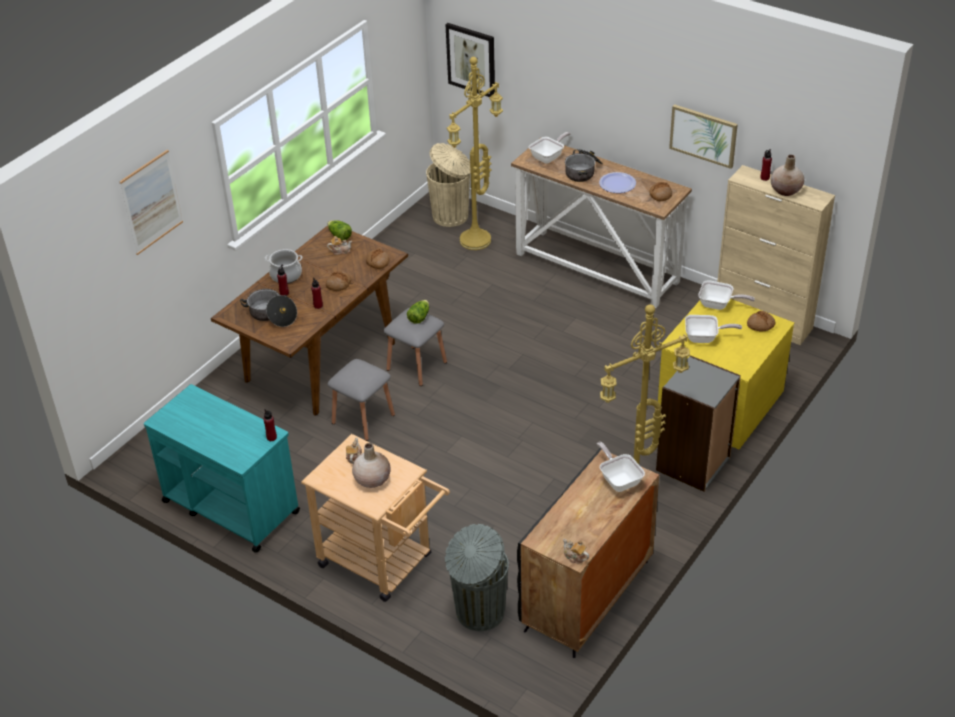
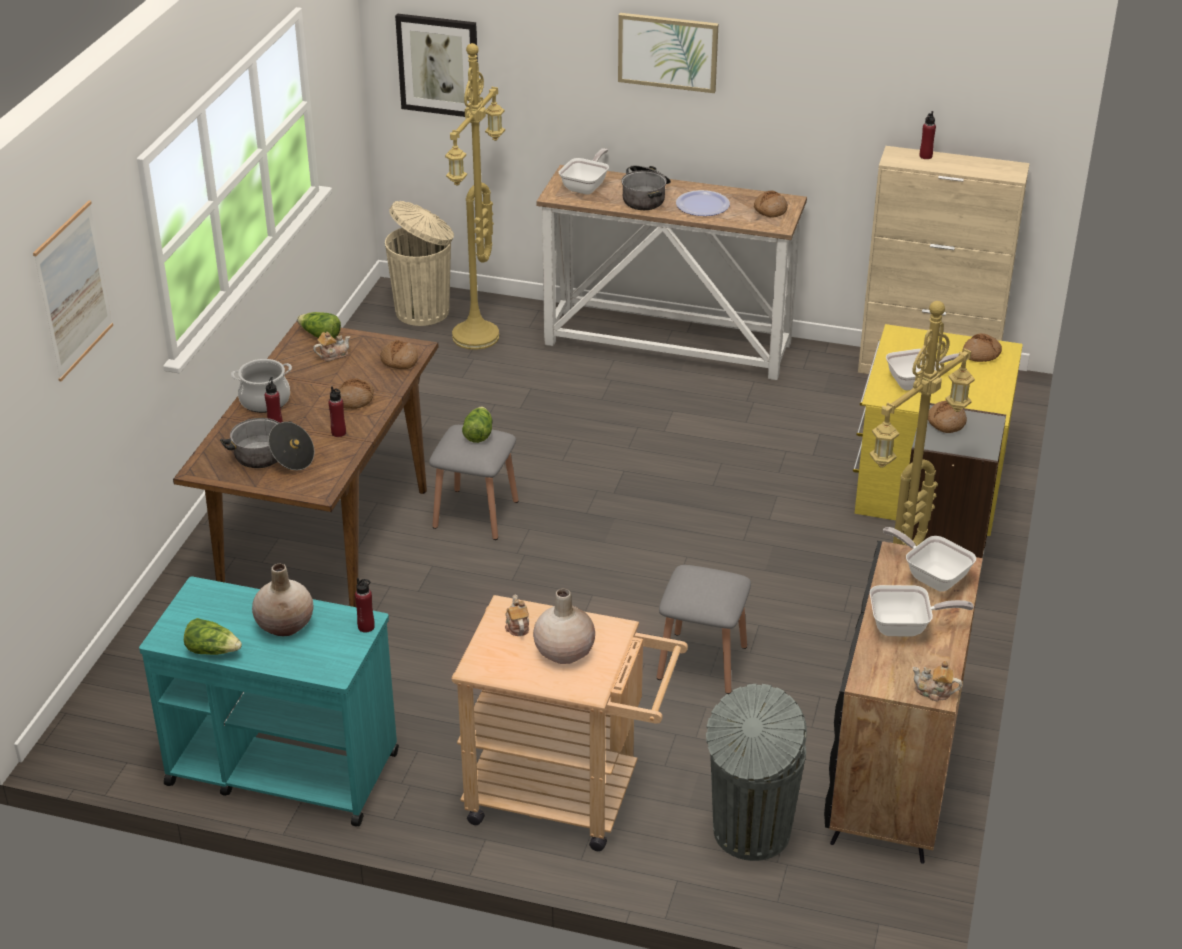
camera: 20 degrees left, 5 degrees down
grey stool [327,359,395,441] -> grey stool moved to [657,565,751,694]
picture [669,104,738,169] -> picture moved to [618,13,719,93]
frying pan [698,280,755,310] -> frying pan moved to [870,585,974,636]
beige vase [771,155,804,196] -> beige vase moved to [252,564,314,636]
none -> lettuce [184,618,242,655]
none -> bread [928,400,967,433]

